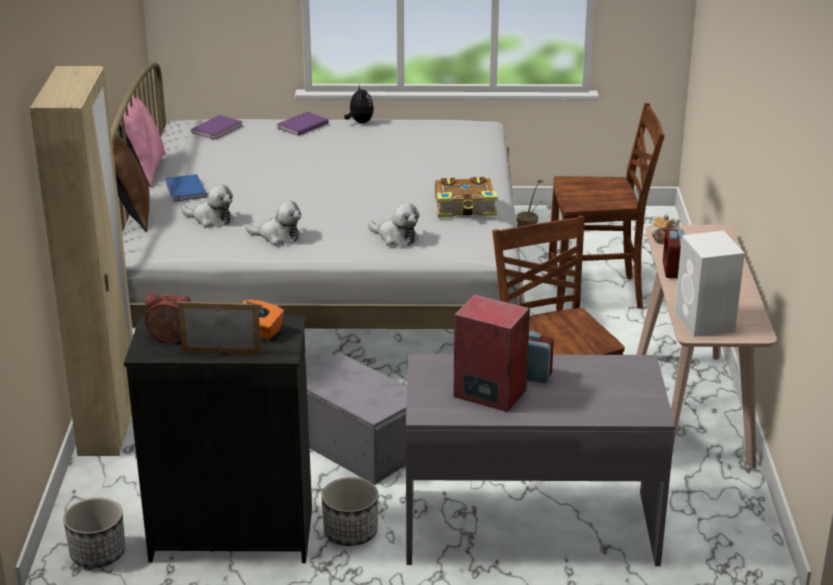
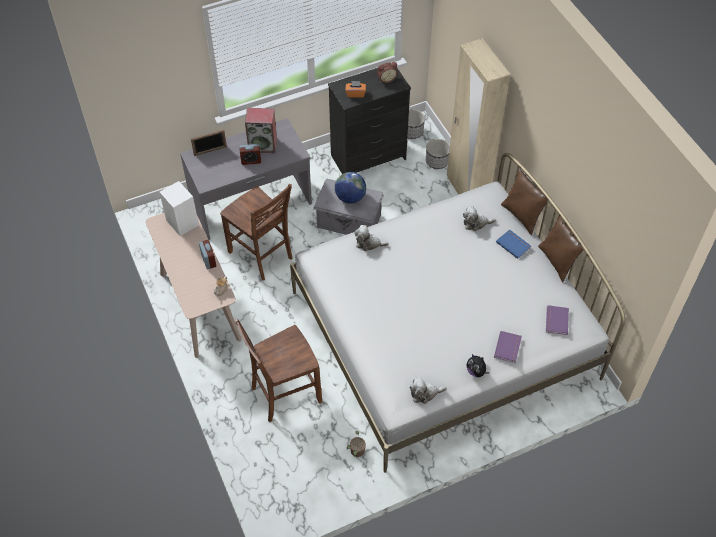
camera: 155 degrees right, 25 degrees up
pink pillow [119,94,166,187] -> brown pillow [538,215,584,282]
picture frame [178,301,261,355] -> picture frame moved to [191,129,227,156]
plush toy [245,200,301,245] -> plush toy moved to [410,377,447,404]
planter [321,477,378,546] -> planter moved to [426,139,450,169]
book [435,177,498,218] -> none
none -> globe [335,172,366,204]

